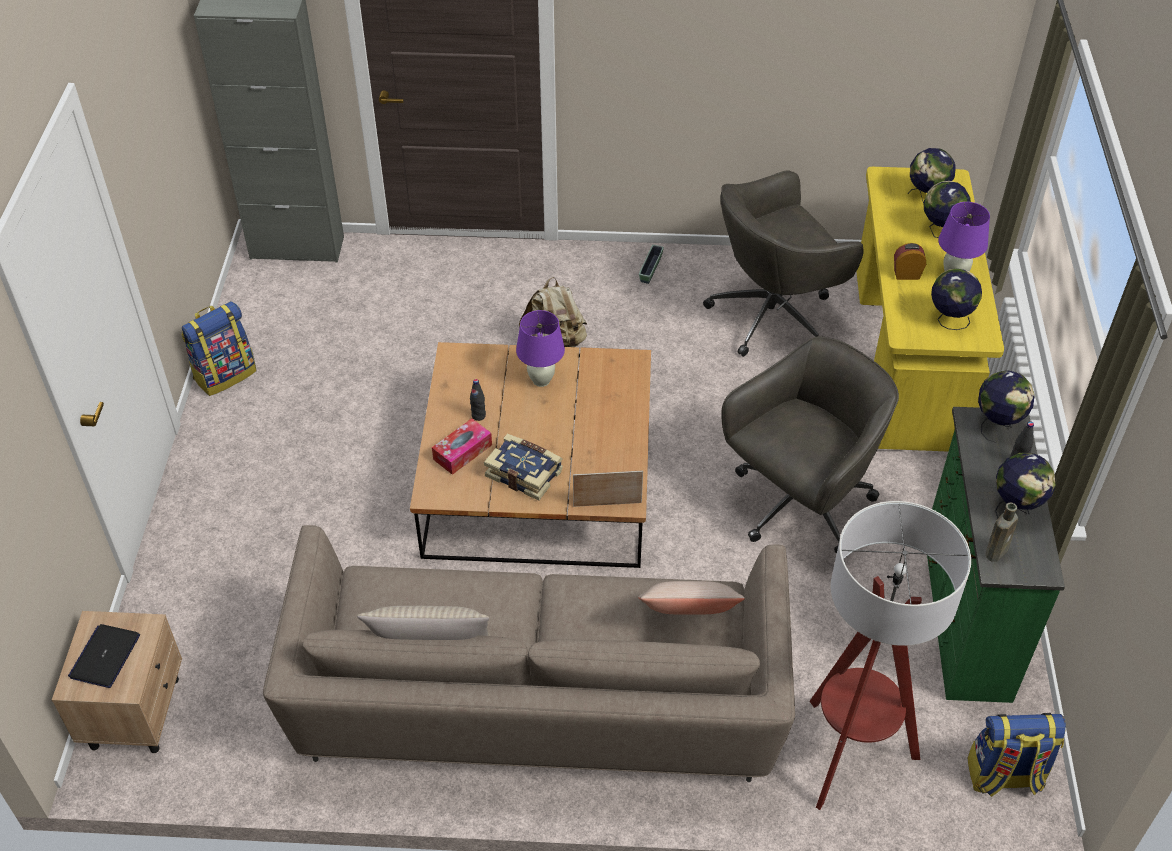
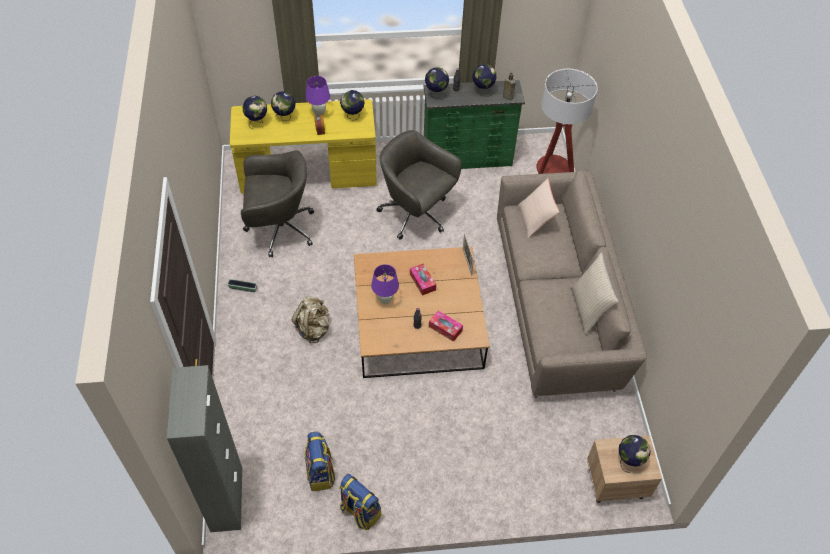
camera: 100 degrees left, 5 degrees up
laptop [68,624,140,688] -> globe [619,435,650,473]
book [484,434,563,500] -> none
grey office chair [703,170,864,357] -> grey office chair turned 60 degrees counterclockwise [241,150,314,257]
backpack [967,713,1066,797] -> backpack moved to [305,432,336,491]
none -> tissue box [410,263,436,295]

